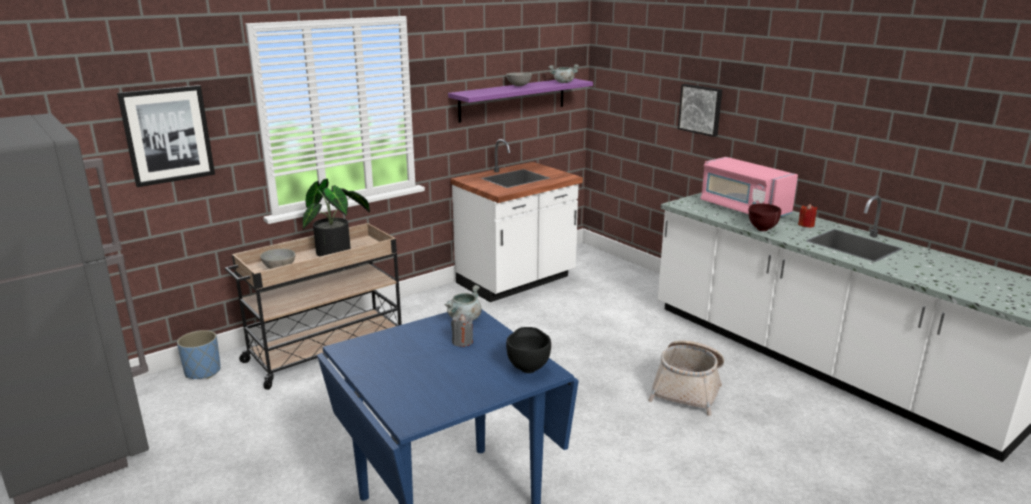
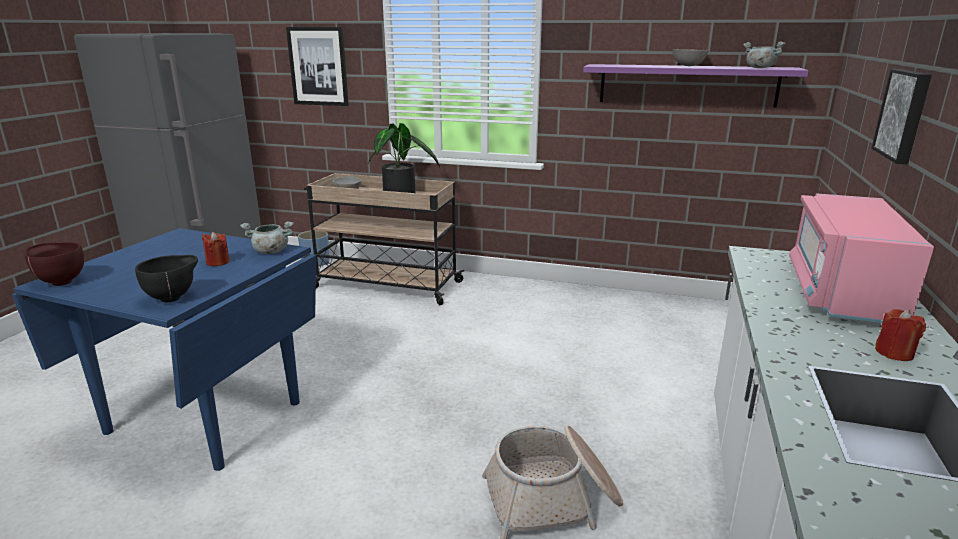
camera: 55 degrees right, 0 degrees up
white counter [451,139,583,302] -> none
grey candle [451,314,473,347] -> red candle [202,232,230,266]
brown bowl [748,203,781,231] -> brown bowl moved to [25,242,84,286]

